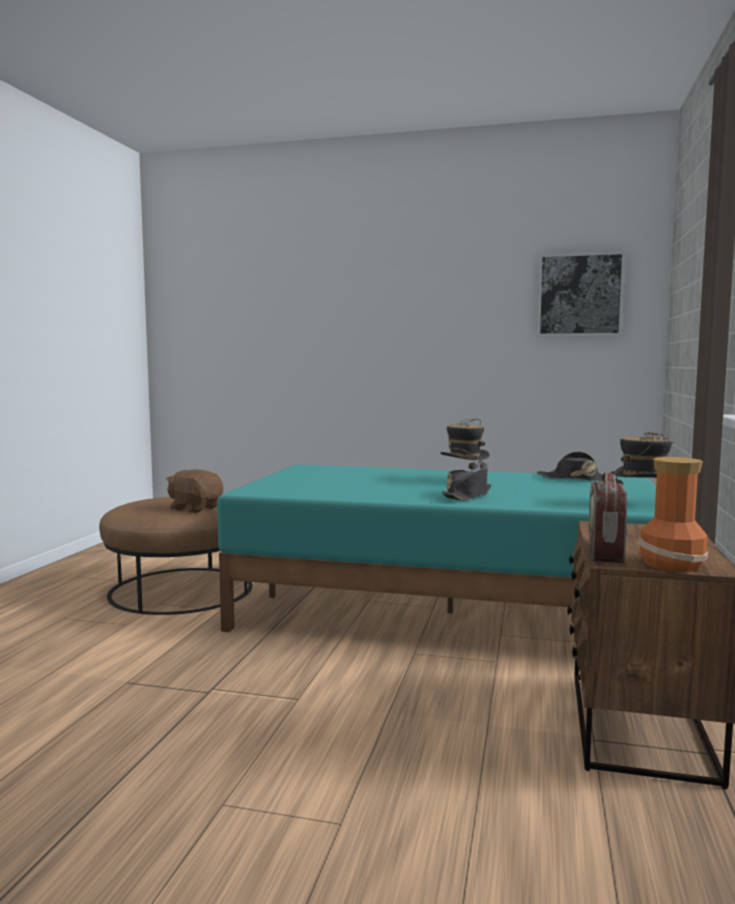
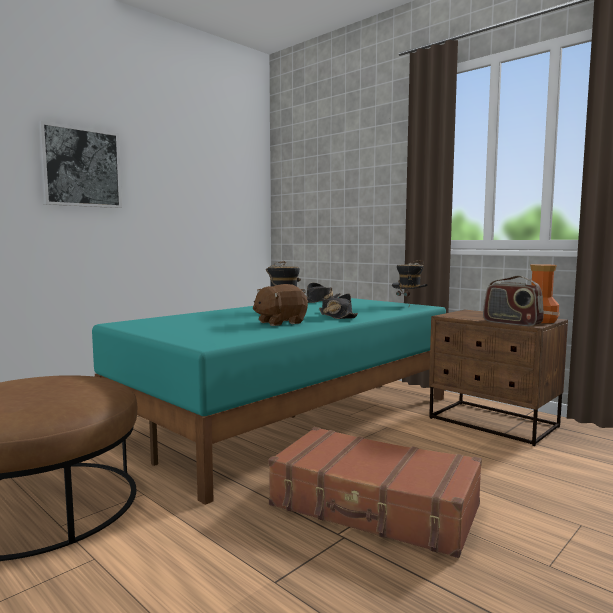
camera: 60 degrees left, 0 degrees up
brown plush toy [166,469,223,513] -> brown plush toy moved to [253,284,308,326]
picture [537,251,626,337] -> picture moved to [38,121,122,208]
none -> brown suitcase [268,427,482,558]

